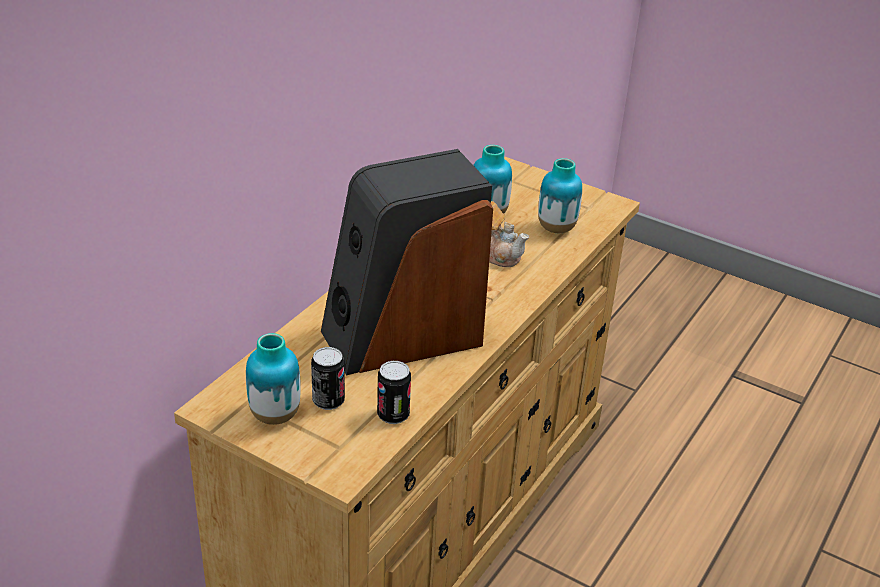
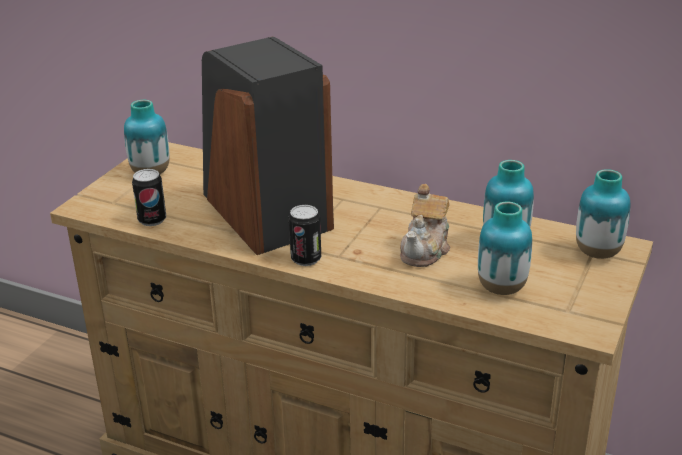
camera: 85 degrees right, 5 degrees down
can [311,347,345,410] -> can moved to [289,205,321,266]
none -> vase [576,169,630,259]

